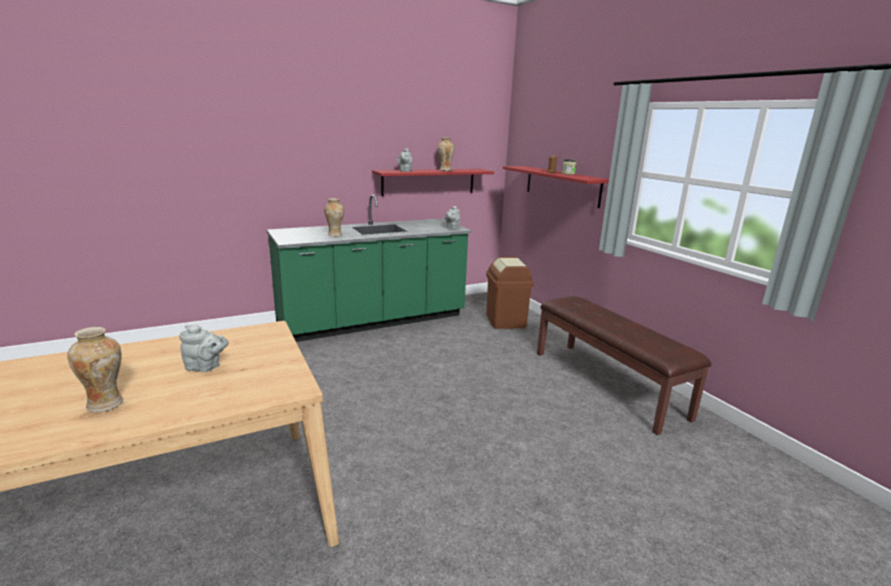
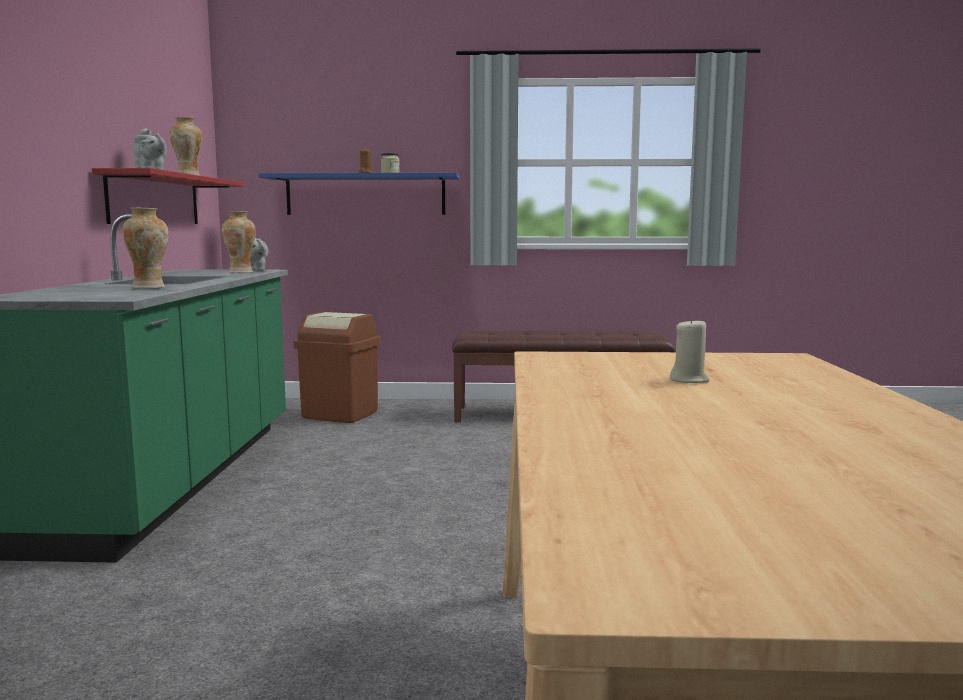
camera: 60 degrees left, 10 degrees down
vase [67,327,123,412] -> vase moved to [222,211,256,273]
grey teapot [179,324,229,372] -> beige candle [670,317,710,383]
red shelf [503,166,609,208] -> blue shelf [258,172,460,215]

